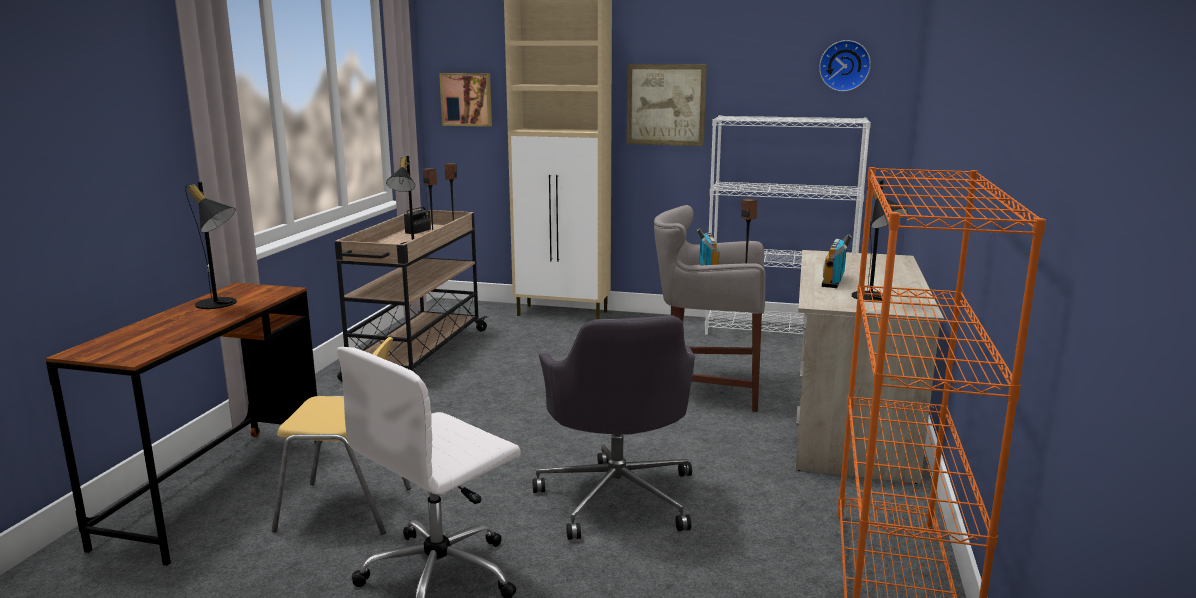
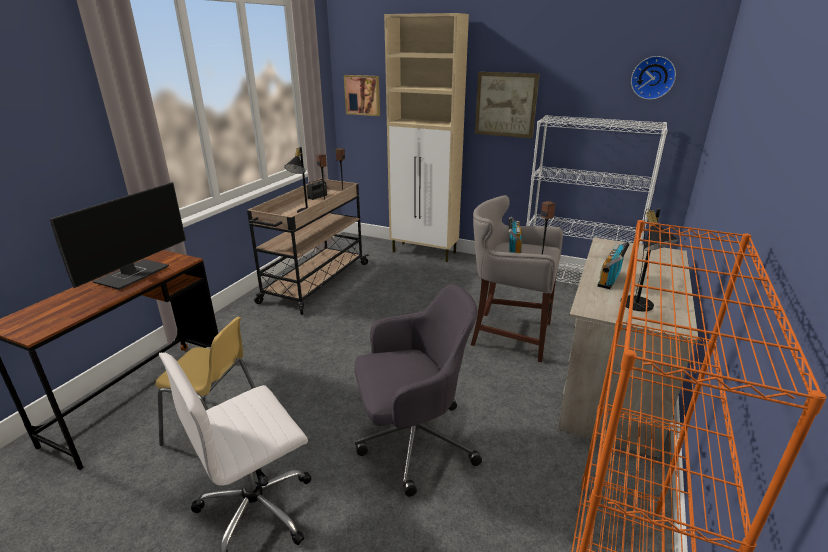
camera: 10 degrees right, 10 degrees up
black table lamp [185,182,237,309] -> monitor [50,182,186,290]
grey office chair [532,315,695,540] -> grey office chair turned 105 degrees counterclockwise [354,284,482,497]

